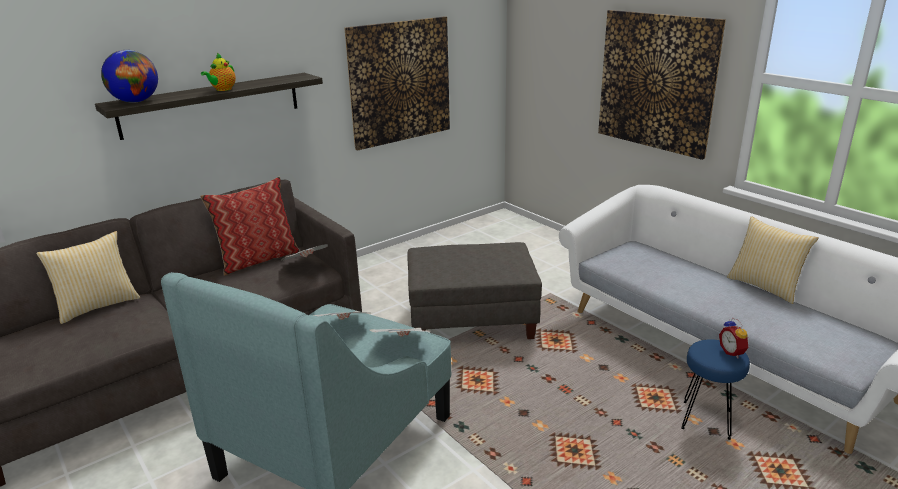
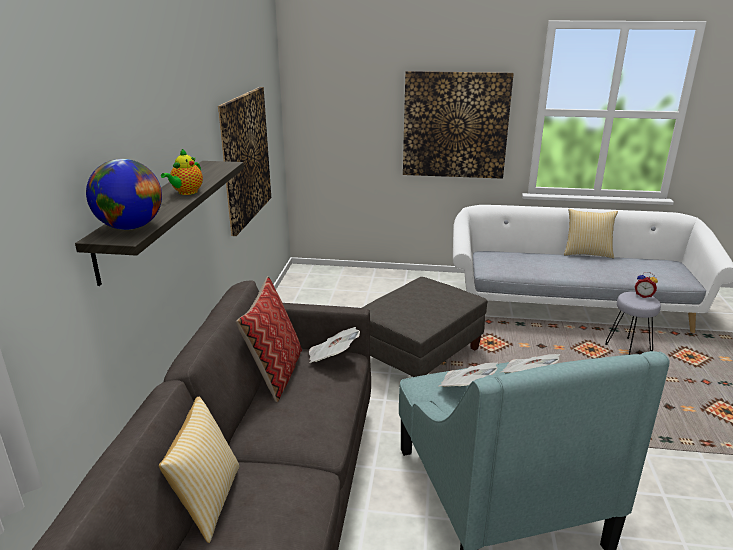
camera: 45 degrees left, 0 degrees up
teapot [201,53,236,91] -> teapot turned 45 degrees clockwise [161,149,203,195]
blue stool [681,339,750,440] -> grey stool [605,291,661,355]

